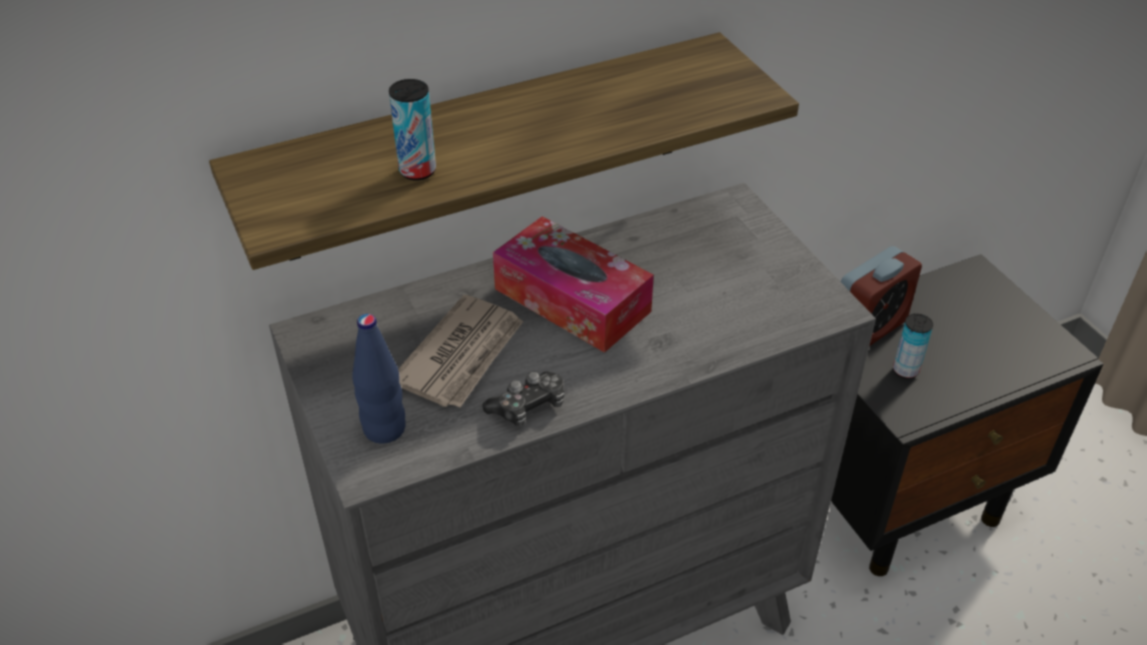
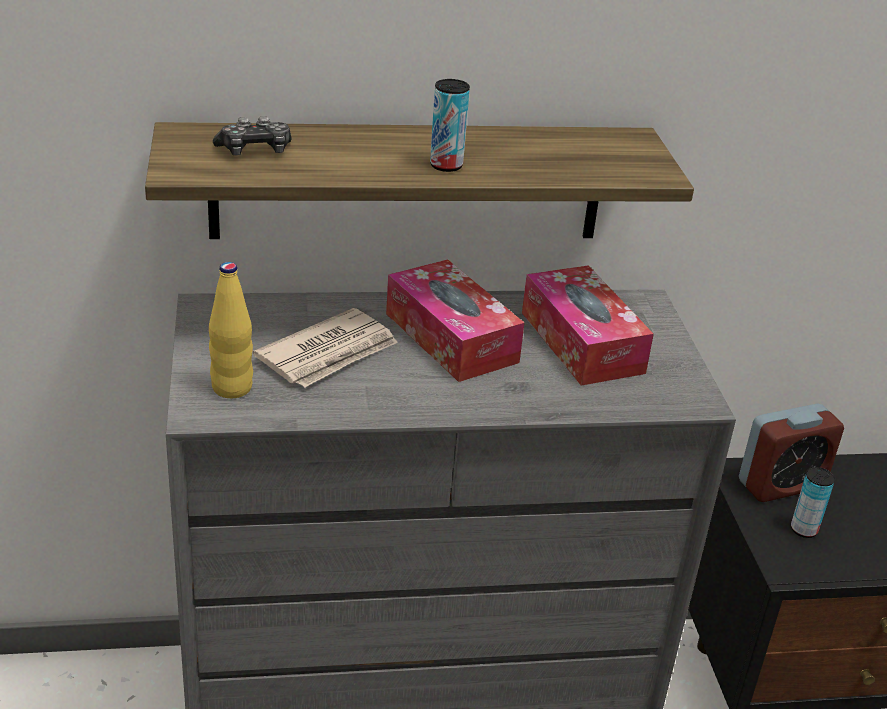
camera: 15 degrees right, 10 degrees down
blue bottle [352,314,406,444] -> yellow bottle [209,262,253,398]
can [389,79,436,181] -> can moved to [430,79,470,172]
game controller [482,372,564,426] -> game controller moved to [213,116,292,155]
none -> tissue box [522,265,654,386]

